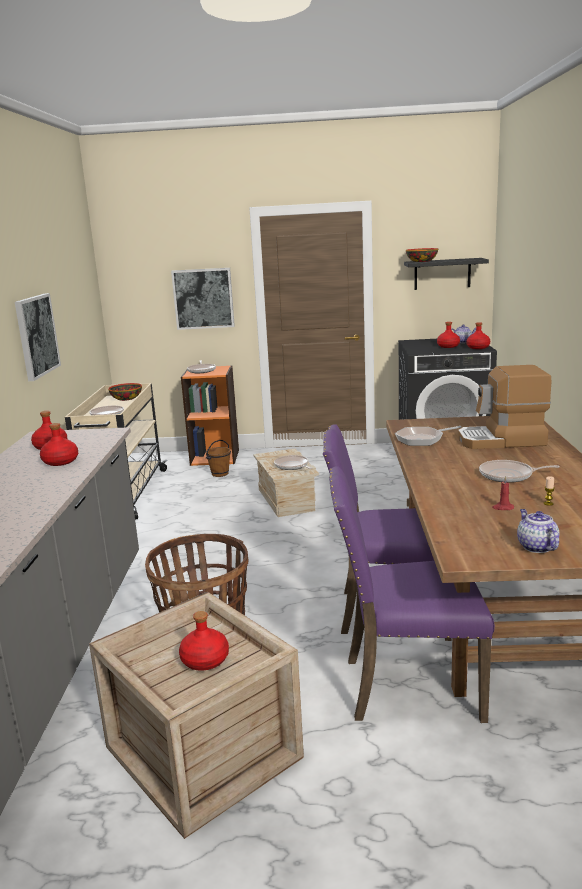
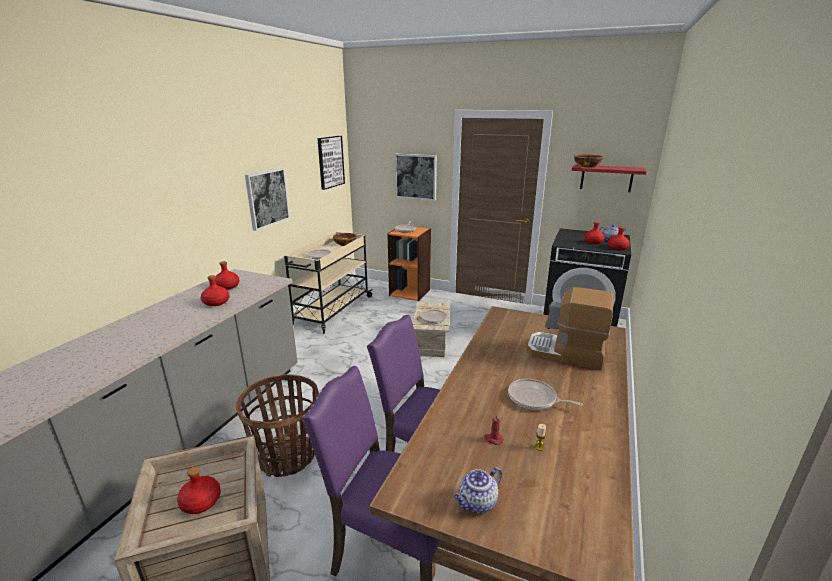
camera: 20 degrees right, 5 degrees up
brown bucket [206,440,231,477] -> none
frying pan [395,426,461,446] -> none
black shelf [404,258,489,290] -> red shelf [572,164,647,192]
teapot [517,509,560,553] -> teapot turned 135 degrees counterclockwise [454,467,502,513]
none -> picture [317,136,345,190]

